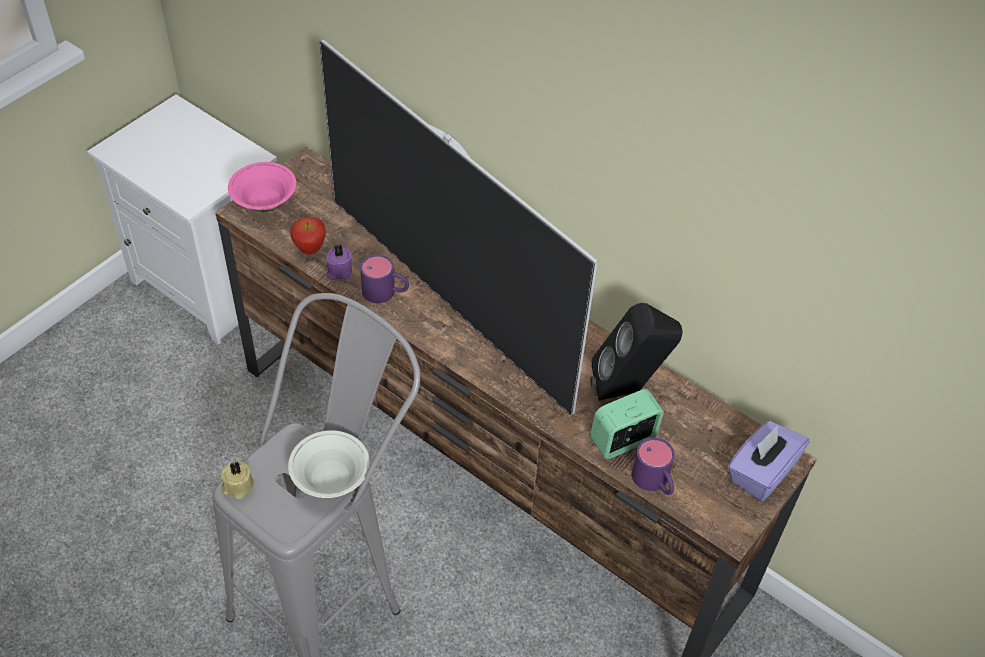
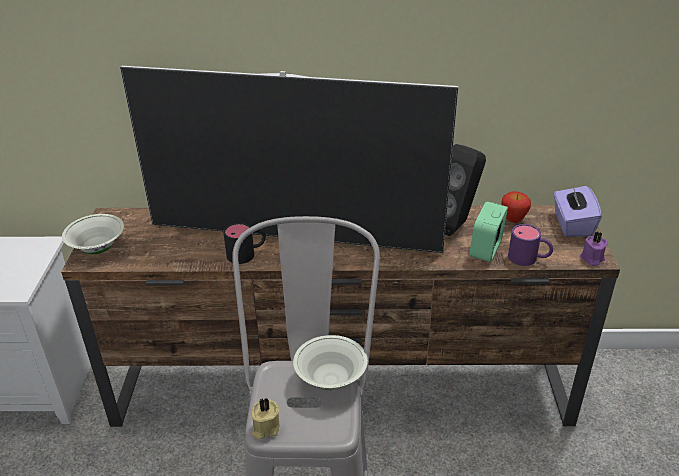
camera: 35 degrees left, 15 degrees down
pink bowl [228,162,296,212] -> white bowl [62,214,124,254]
apple [290,217,326,255] -> apple moved to [501,191,531,223]
purple candle [326,245,352,280] -> purple candle moved to [580,231,608,266]
purple mug [360,254,409,303] -> black mug [223,223,266,264]

